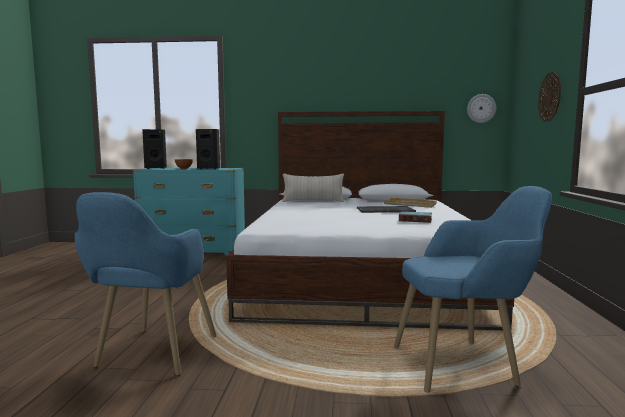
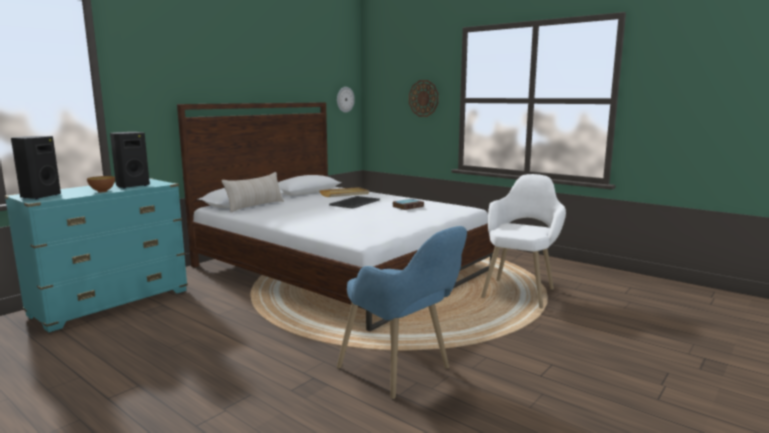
camera: 55 degrees left, 5 degrees up
blue armchair [394,186,552,393] -> white armchair [481,174,566,309]

